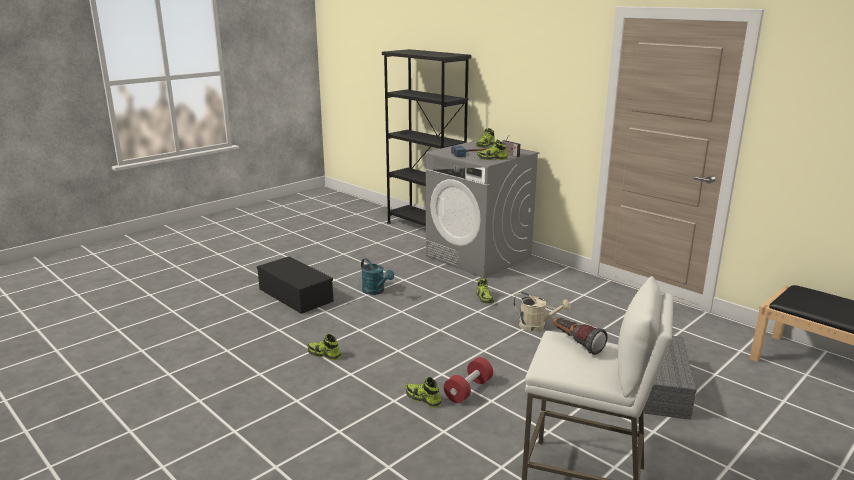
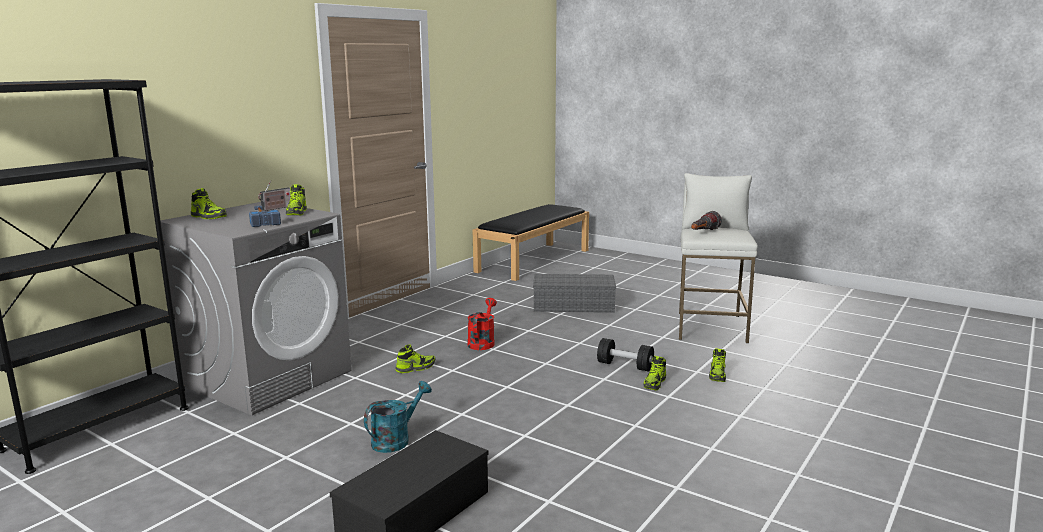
camera: 100 degrees left, 5 degrees down
shoe [307,334,341,360] -> shoe moved to [709,348,726,382]
red dumbbell [444,357,493,403] -> black dumbbell [597,338,654,371]
beige watering can [514,292,571,331] -> red watering can [467,298,497,350]

